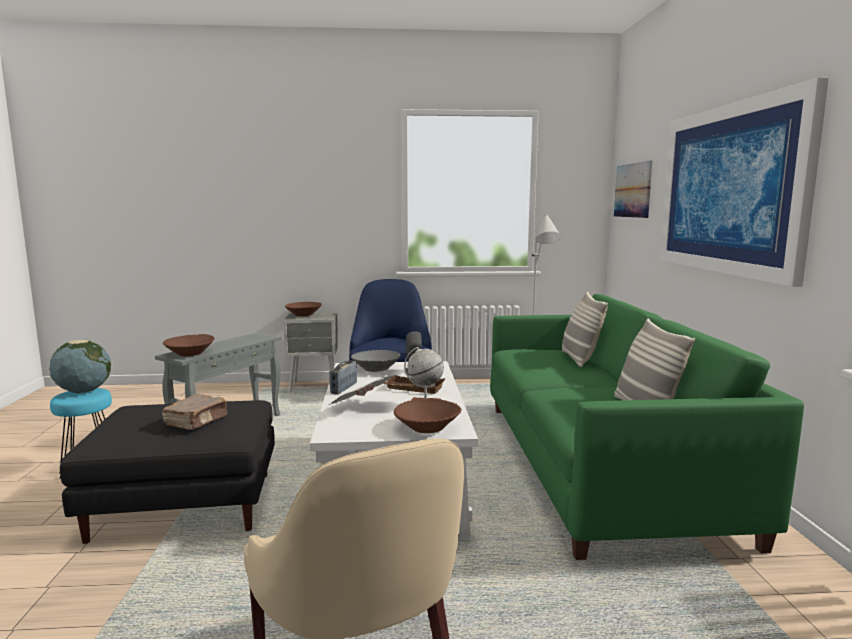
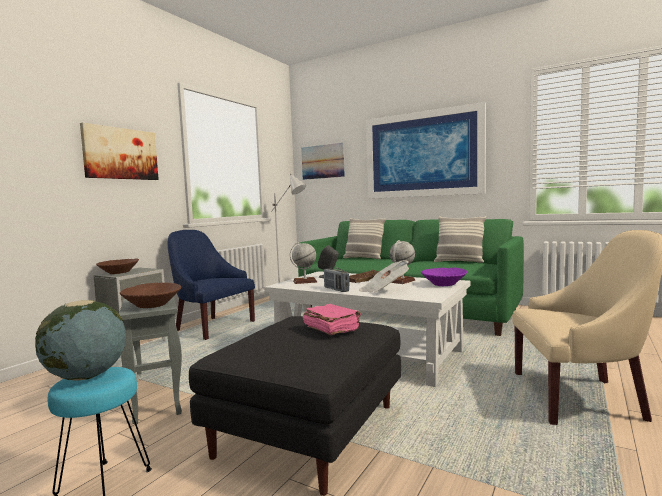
camera: 55 degrees left, 5 degrees down
brown book [162,394,228,430] -> pink book [303,304,361,335]
grey bowl [351,350,400,372] -> globe [290,242,317,284]
brown bowl [394,398,461,433] -> purple bowl [421,268,467,286]
none -> picture [80,122,159,180]

